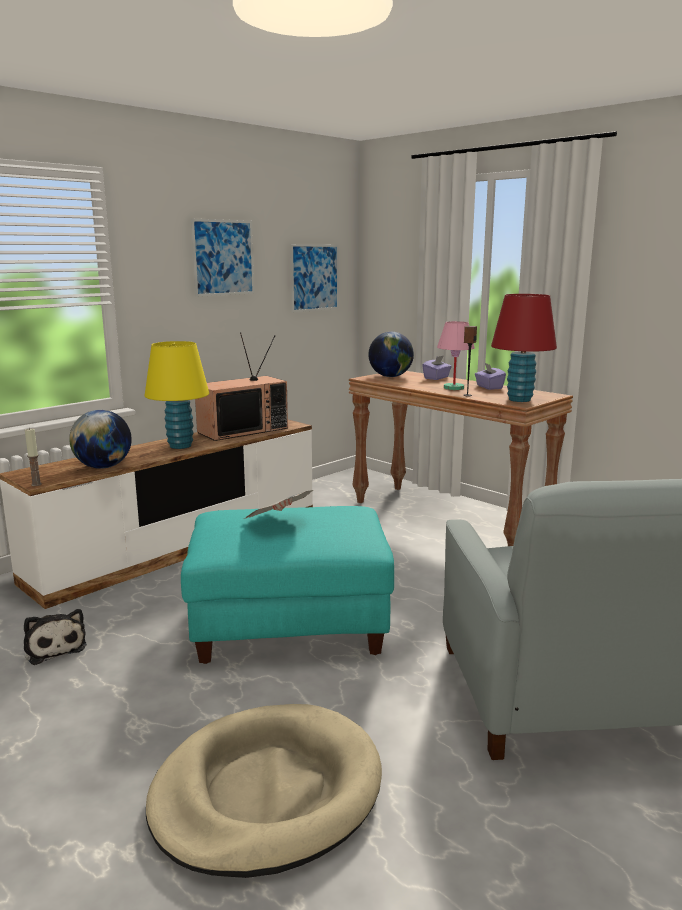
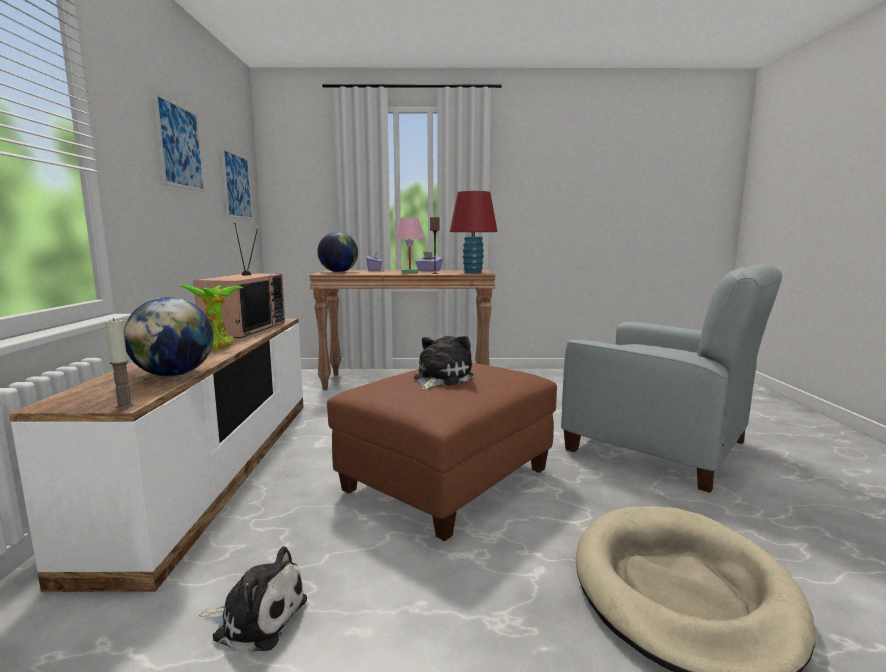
camera: 45 degrees left, 5 degrees down
yellow table lamp [145,341,209,449] -> potted plant [179,285,243,350]
turquoise ottoman [181,506,394,664] -> brown ottoman [327,363,557,541]
newspaper [244,490,313,519] -> plush toy [414,336,473,390]

